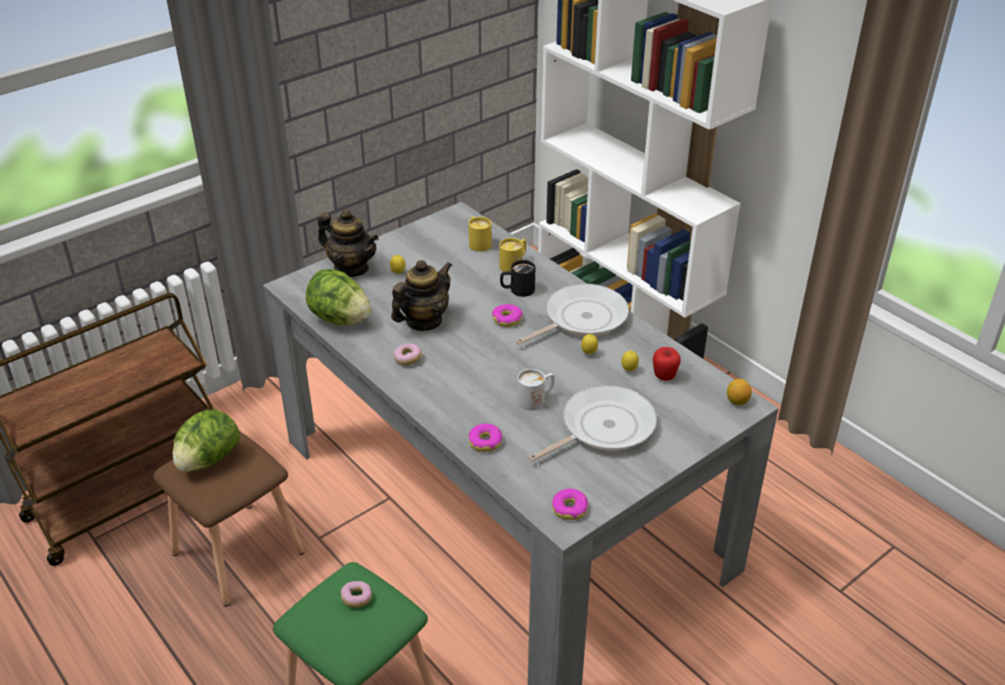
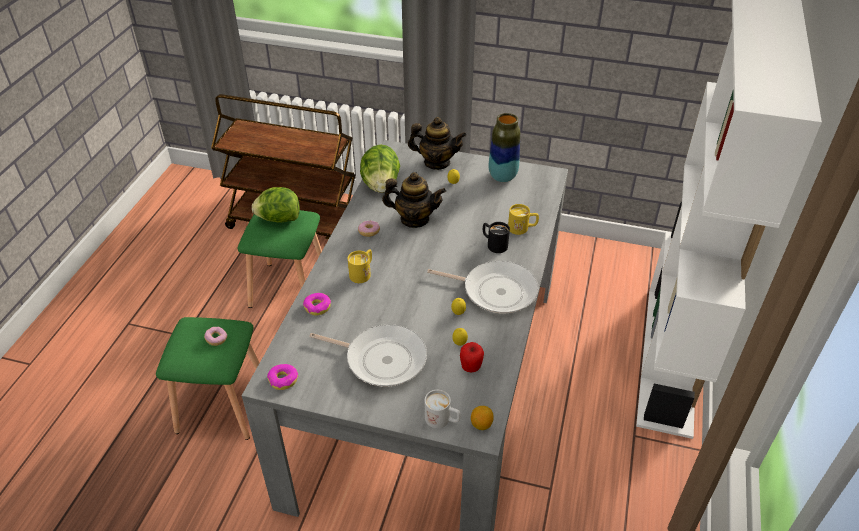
camera: 55 degrees right, 5 degrees up
brown stool [153,431,304,607] -> green stool [237,210,322,308]
teapot [318,210,379,277] -> teapot turned 75 degrees counterclockwise [408,117,467,170]
yellow mug [469,216,492,252] -> yellow mug moved to [348,249,372,283]
donut [492,304,523,327] -> none
white mug [517,369,555,411] -> white mug moved to [425,390,461,428]
none -> vase [489,113,520,182]

